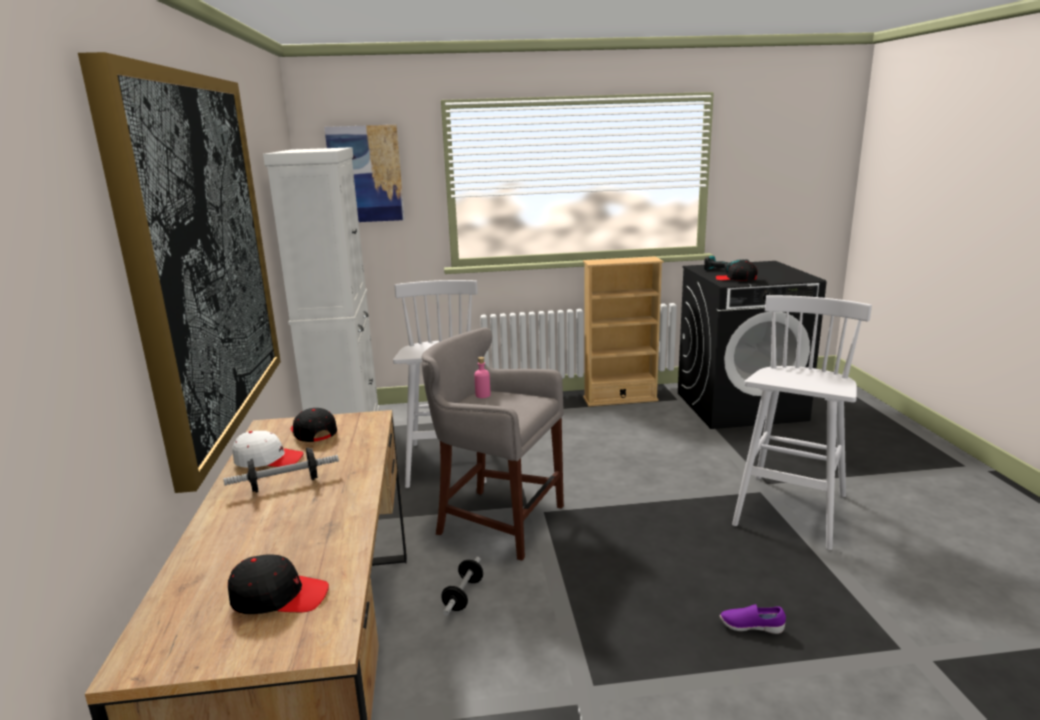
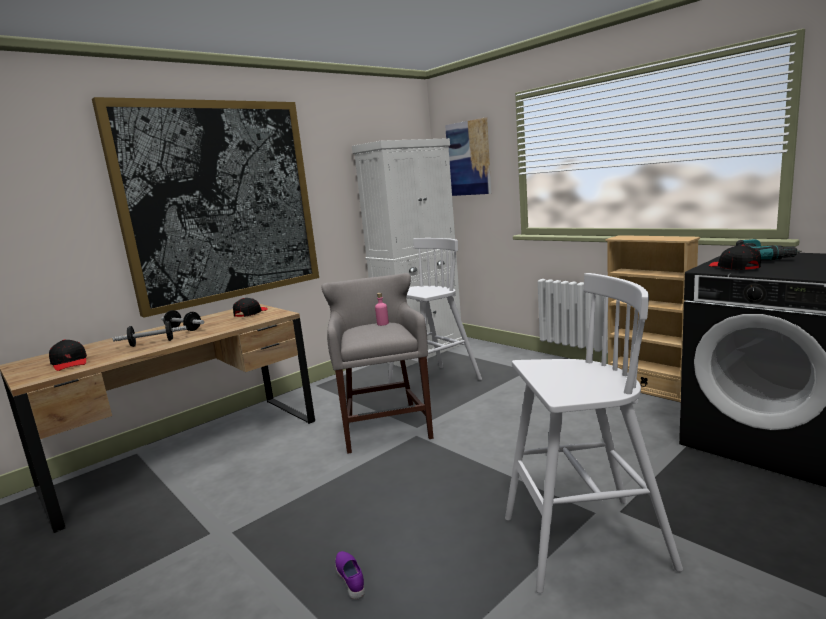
camera: 55 degrees right, 5 degrees down
white cap [232,431,304,468] -> none
dumbbell [441,557,483,616] -> dumbbell moved to [113,320,187,347]

